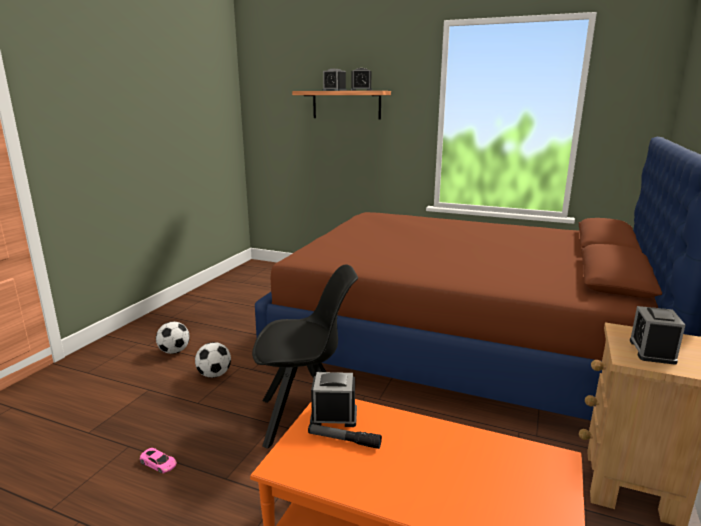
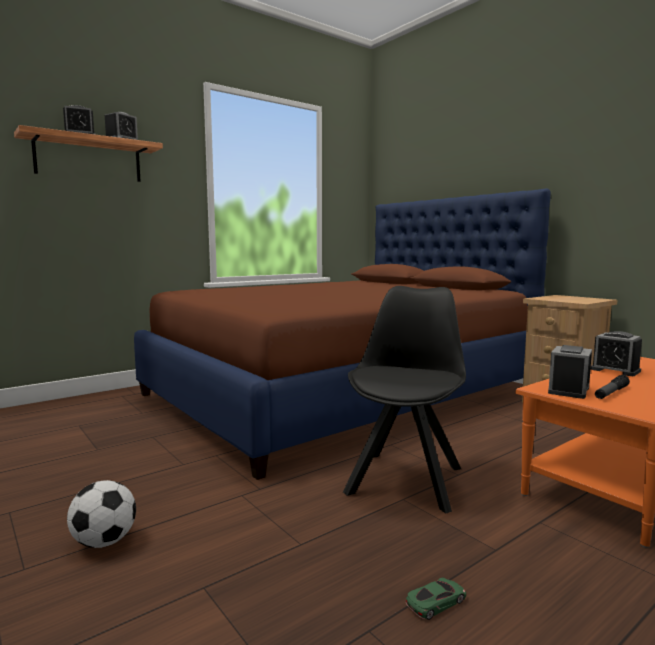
camera: 60 degrees left, 10 degrees down
pink toy car [140,448,177,473] -> green toy car [406,578,466,620]
football [195,342,231,378] -> none
alarm clock [630,306,685,365] -> alarm clock moved to [591,331,642,376]

